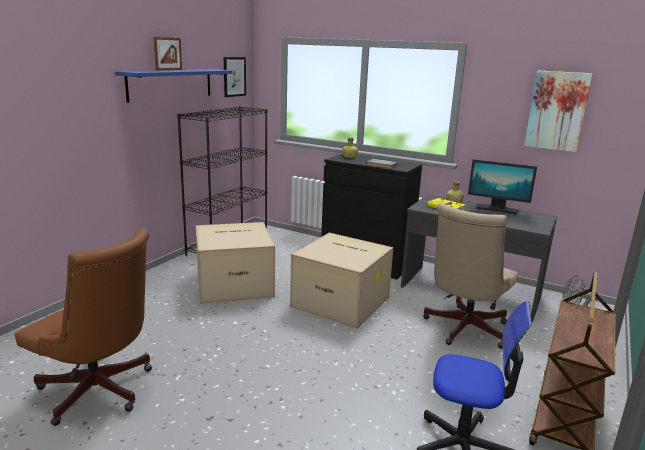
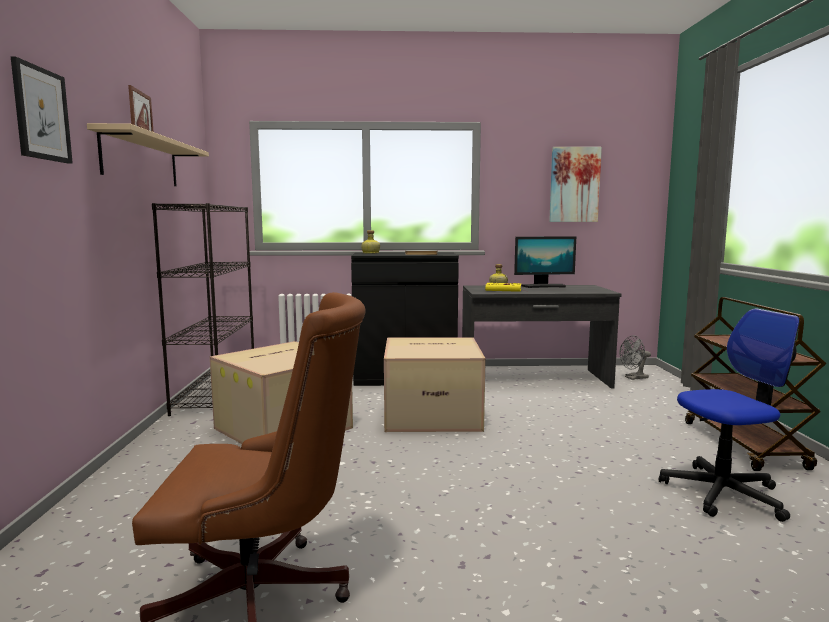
camera: 30 degrees left, 10 degrees down
blue shelf [115,69,233,103] -> beige shelf [87,123,209,186]
picture [224,57,246,97] -> picture moved to [11,56,73,164]
beige office chair [423,203,518,349] -> none

